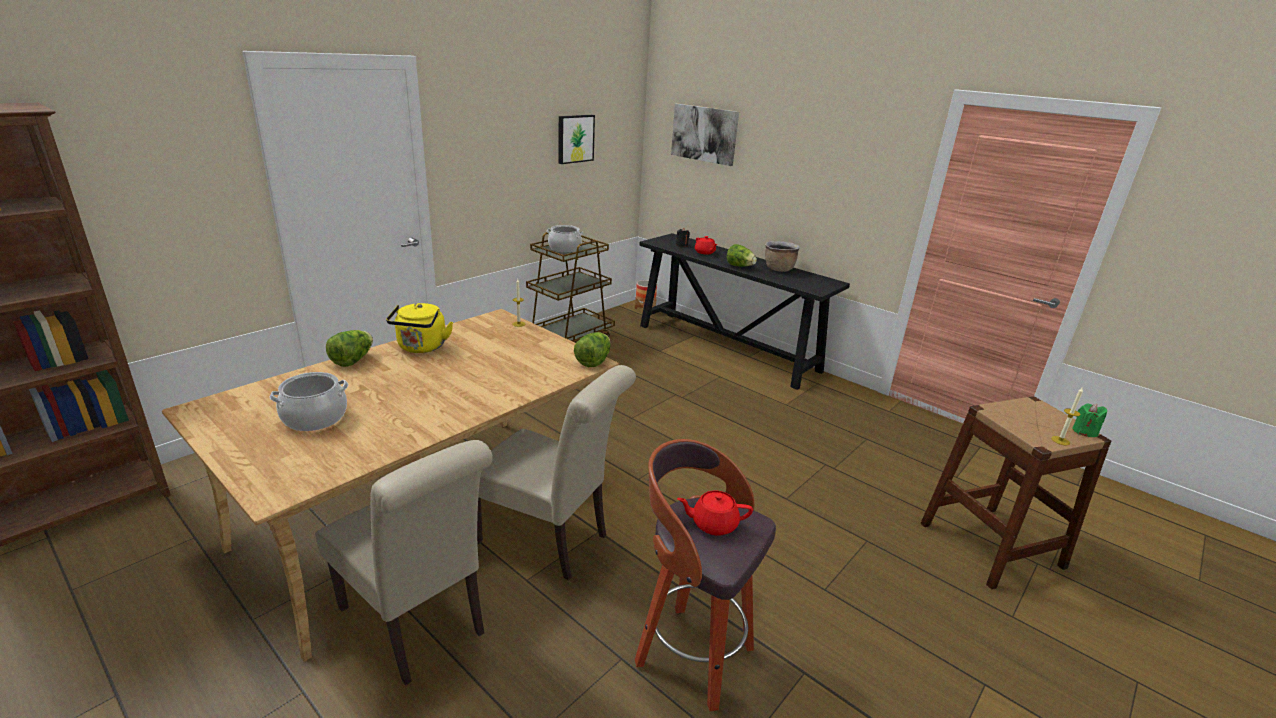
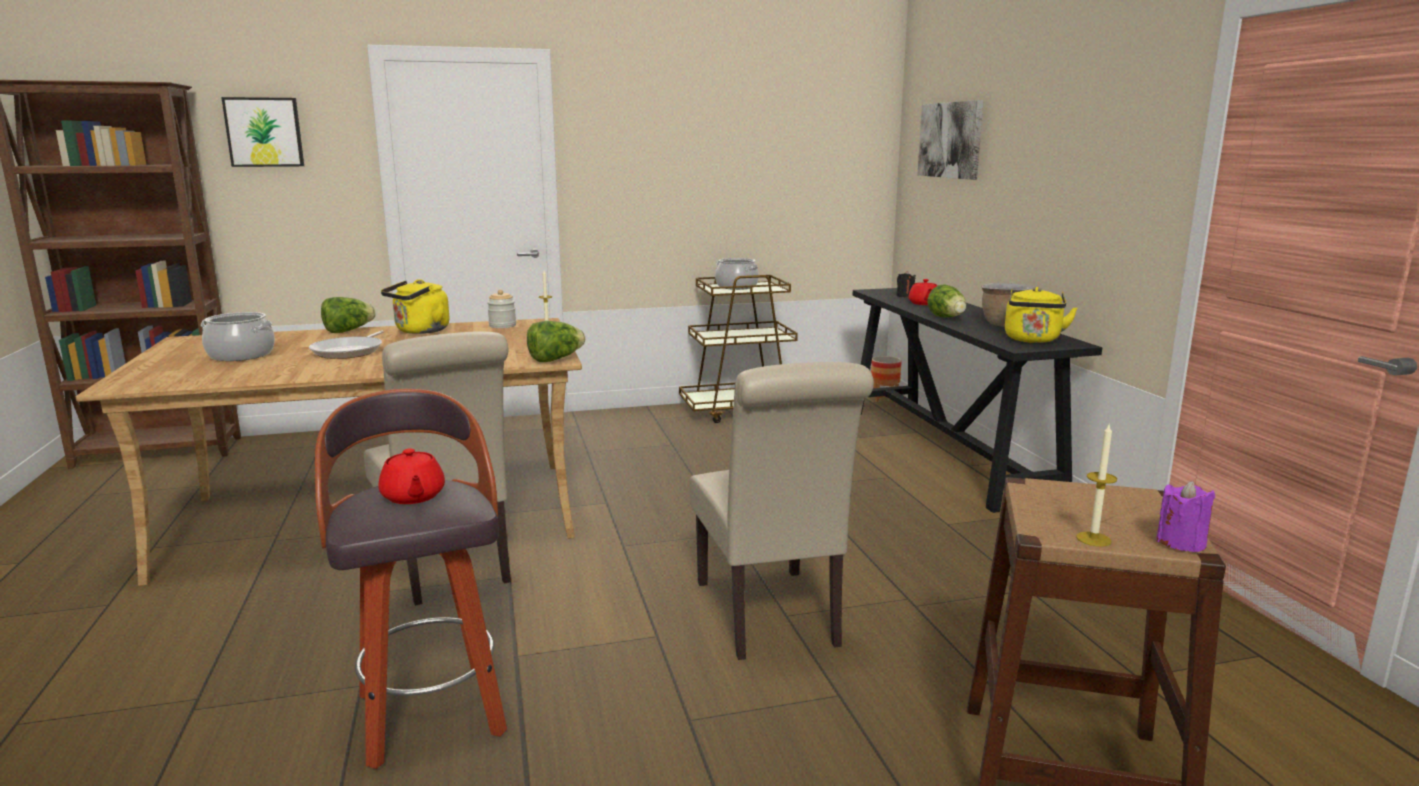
camera: 35 degrees right, 10 degrees down
beige chair [315,440,493,686] -> beige chair moved to [690,362,874,660]
picture [559,115,595,164] -> picture moved to [221,97,304,167]
red teapot [677,491,753,536] -> red teapot turned 150 degrees counterclockwise [378,448,445,504]
green candle [1072,404,1107,437] -> purple candle [1156,481,1215,552]
none -> frying pan [309,330,384,359]
none -> jar [487,290,516,328]
none -> yellow kettle [1005,287,1078,343]

